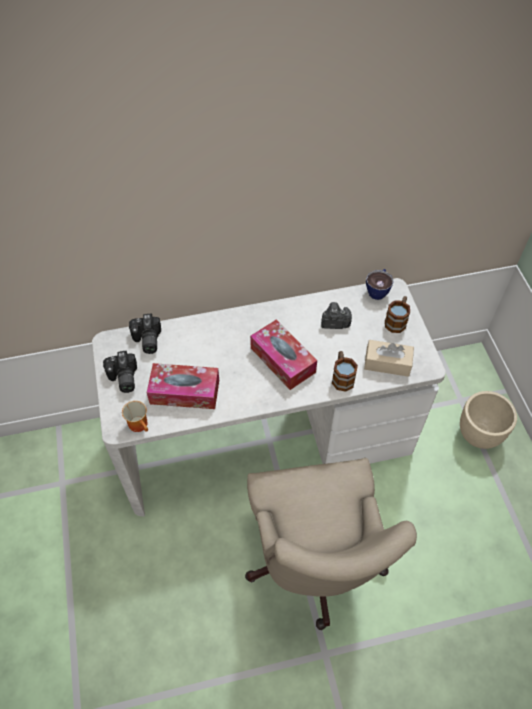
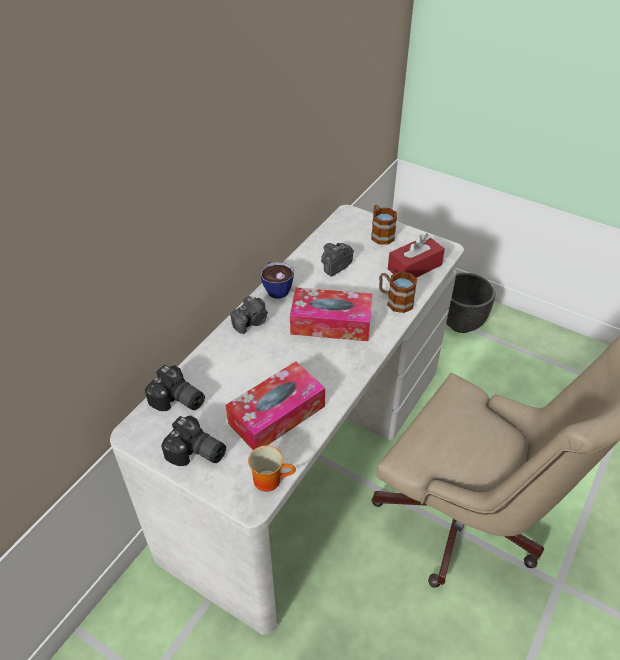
camera: 45 degrees left, 10 degrees down
beige tissue box [364,340,414,377] -> red tissue box [388,233,445,278]
cup [366,269,394,300] -> cup moved to [260,262,294,299]
beige planter [460,391,517,449] -> black planter [446,273,496,333]
none -> camera [230,296,268,334]

